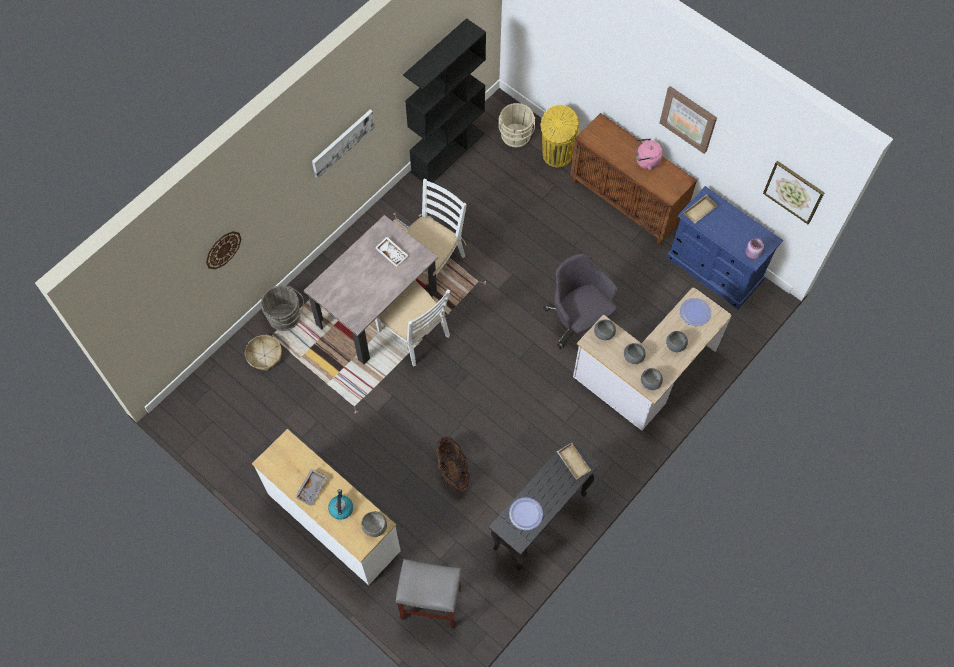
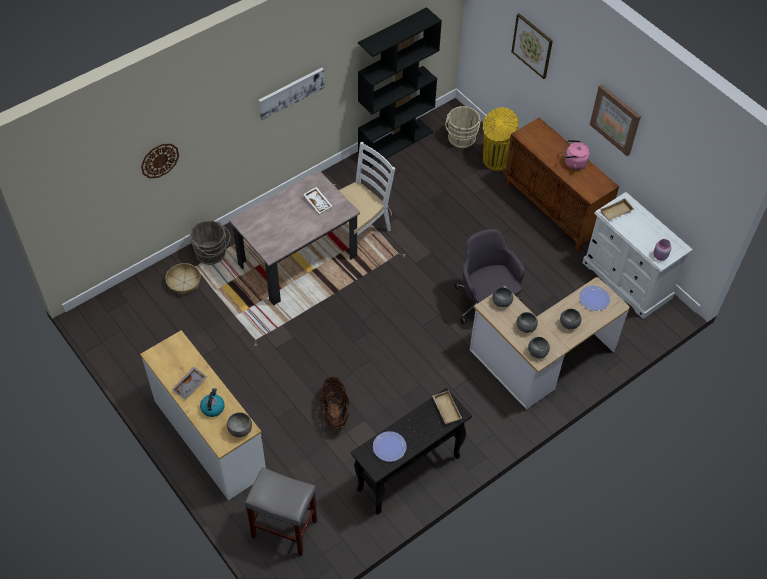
camera: 10 degrees right, 10 degrees down
white chair [375,280,450,367] -> none
blue dresser [667,186,783,310] -> white dresser [582,192,693,319]
picture [763,161,825,224] -> picture moved to [511,14,553,79]

